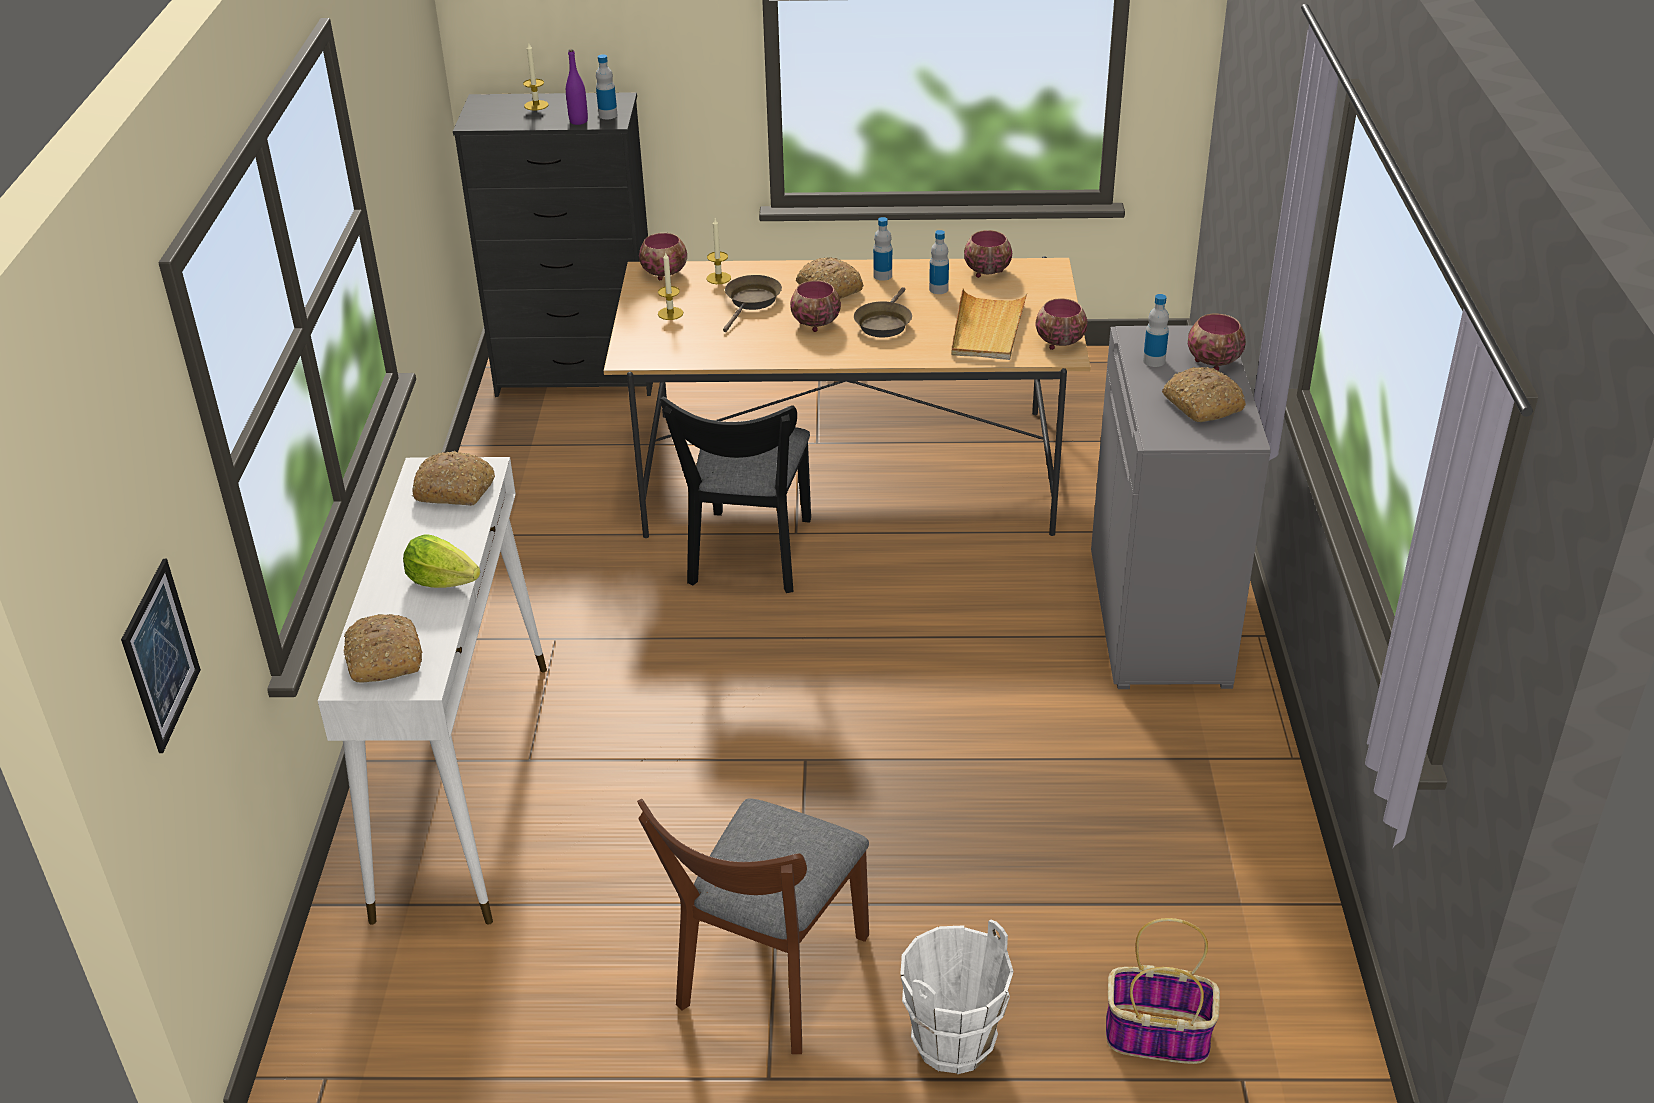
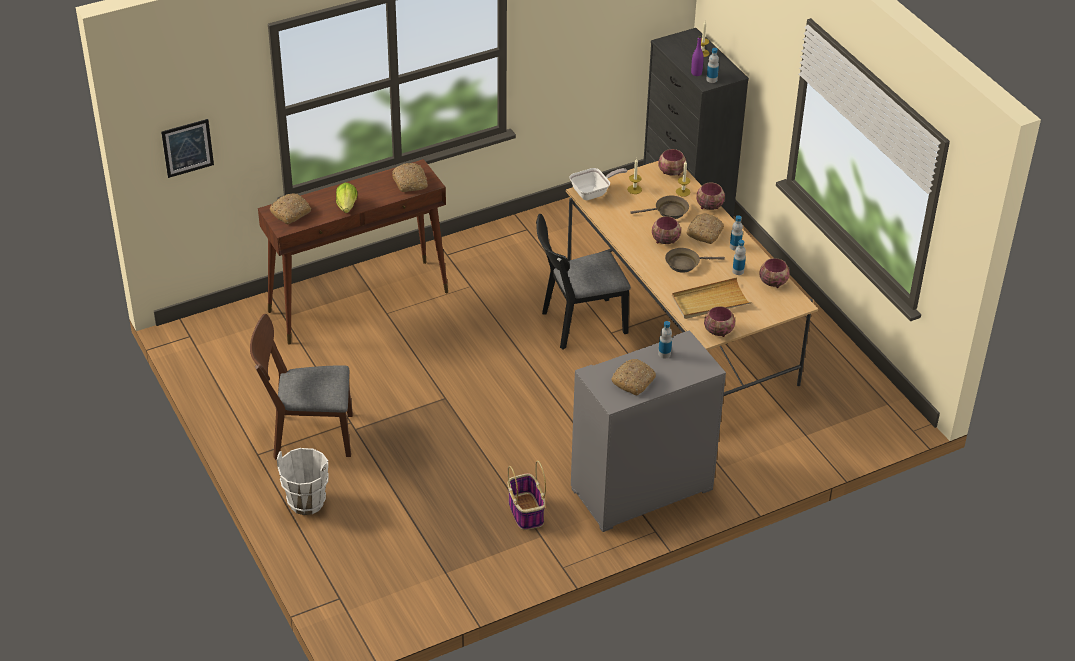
camera: 60 degrees right, 5 degrees up
white console table [318,457,547,925] -> brown console table [258,159,448,345]
basket [1106,918,1220,1064] -> basket moved to [508,460,546,530]
bowl [1188,314,1246,371] -> bowl moved to [696,183,725,210]
none -> frying pan [569,168,627,200]

